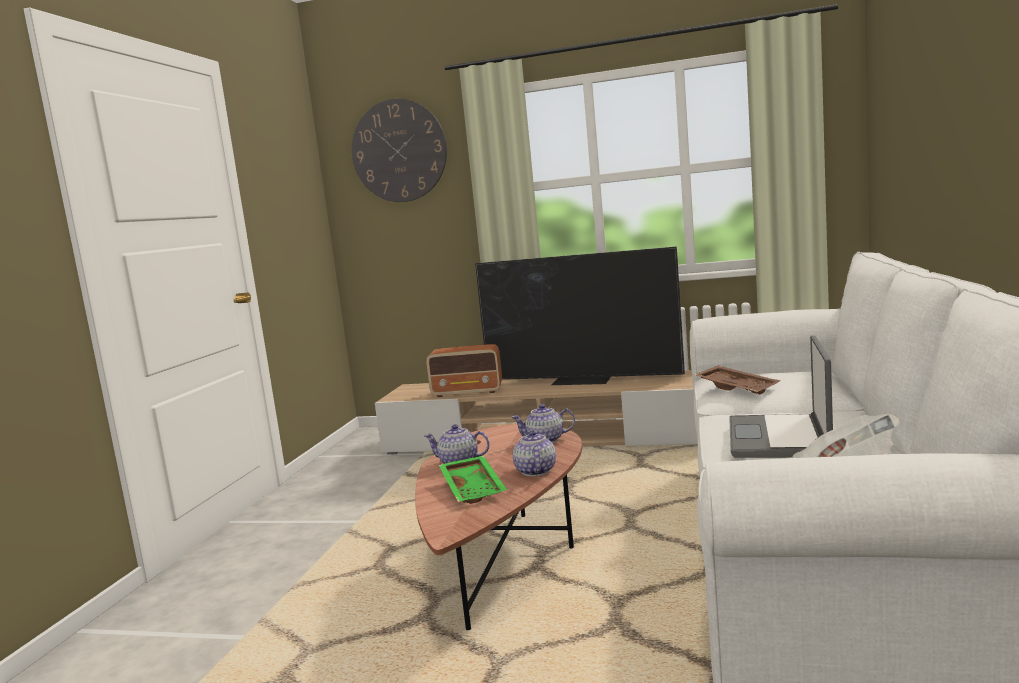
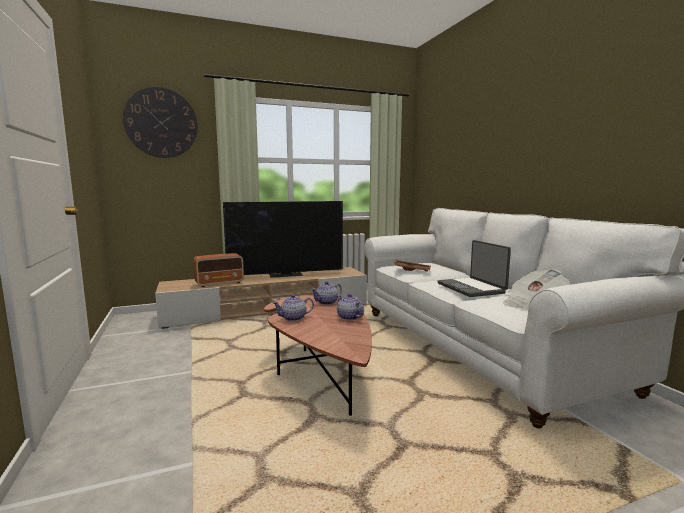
camera: 35 degrees left, 0 degrees up
green tray [439,455,507,504] -> none

